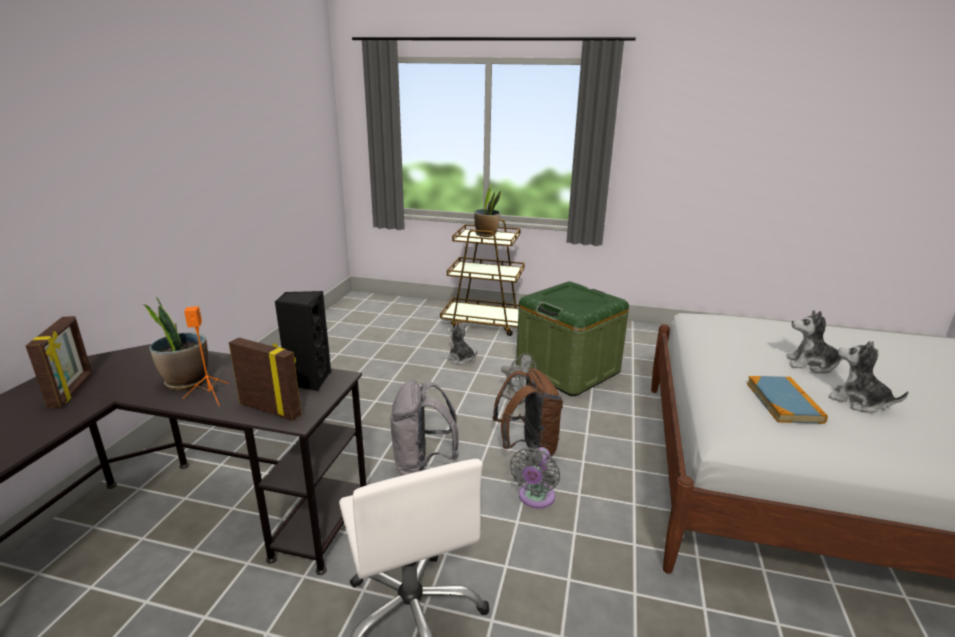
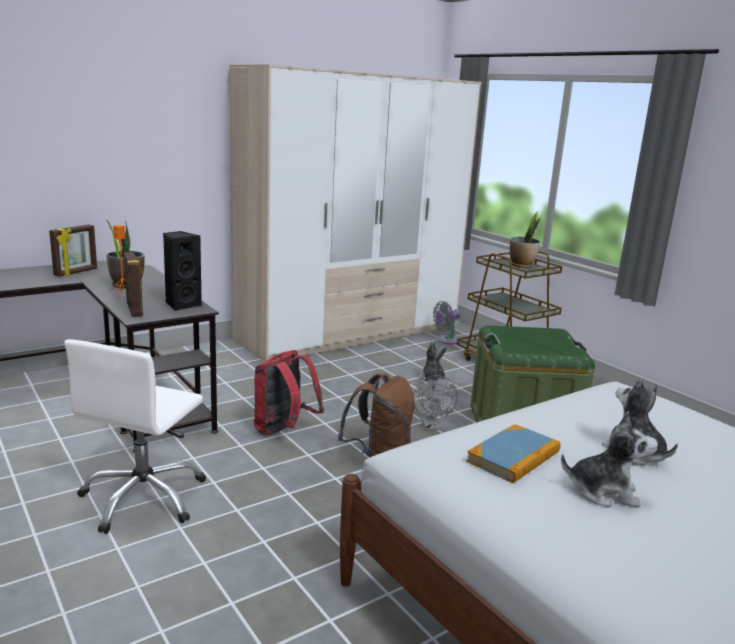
camera: 40 degrees right, 5 degrees down
grey backpack [390,380,459,475] -> red backpack [254,350,324,436]
grey fan [510,447,560,508] -> grey fan moved to [433,301,461,345]
plush toy [828,341,909,413] -> plush toy turned 105 degrees clockwise [561,411,658,508]
none -> wardrobe [229,64,482,362]

